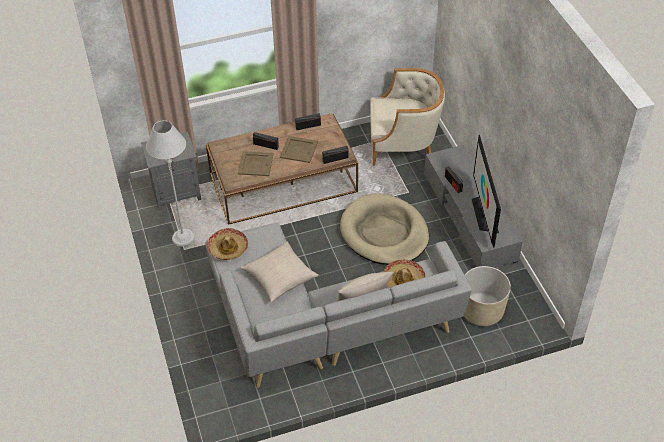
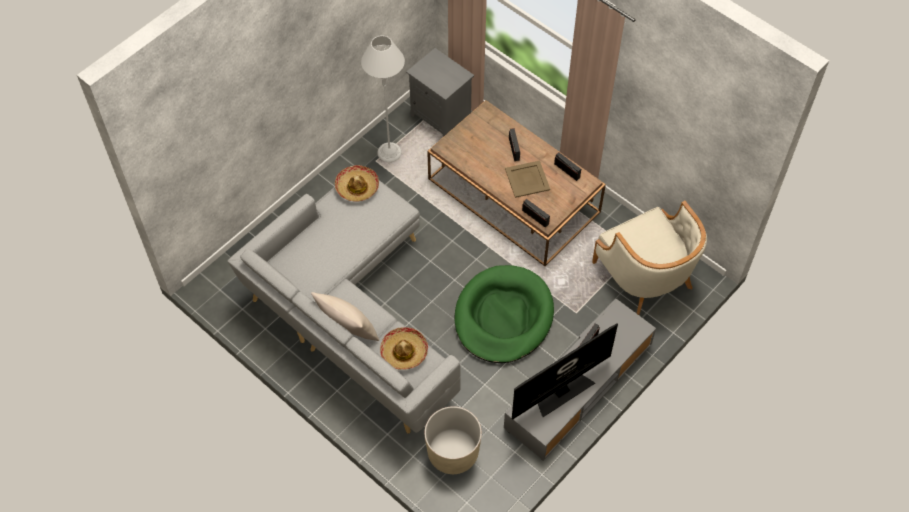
camera: 60 degrees right, 10 degrees up
beige tray [238,151,273,176] -> none
beige pillow [240,242,319,303] -> none
beige dog bed [340,193,429,265] -> green dog bed [455,265,554,363]

